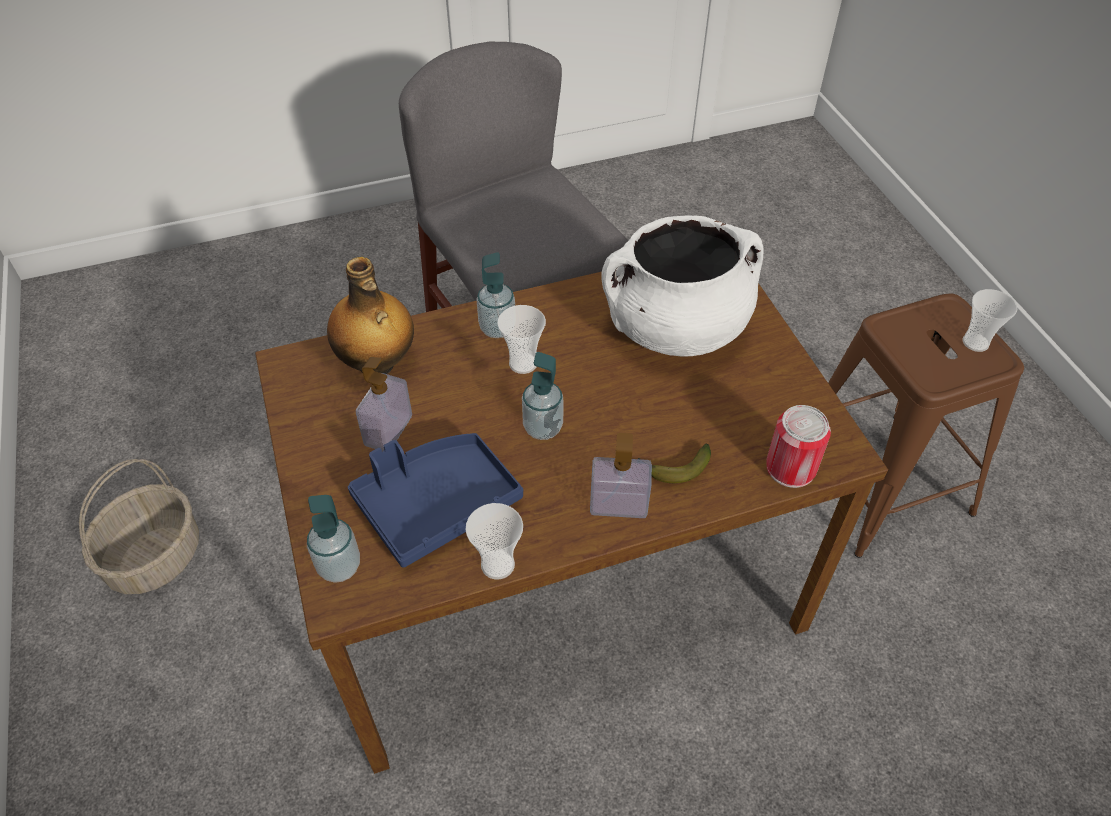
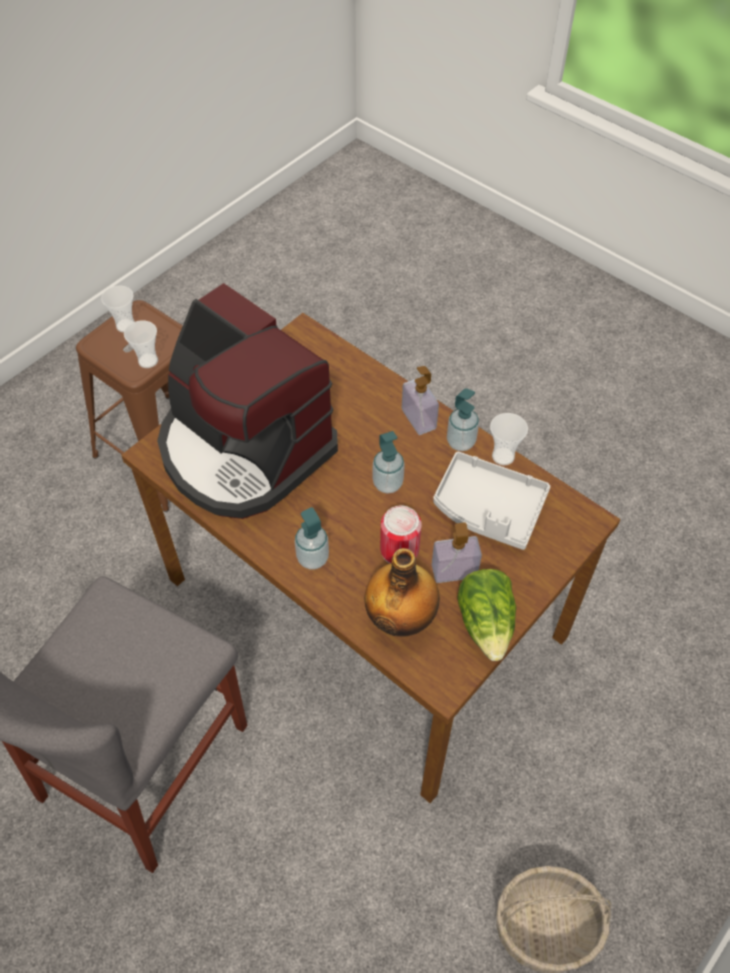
camera: 120 degrees left, 5 degrees up
soap dispenser [307,495,360,583] -> soap dispenser moved to [447,388,479,451]
blue tray [348,433,523,568] -> grey tray [433,452,550,550]
cup [497,305,546,374] -> cup moved to [124,320,158,368]
white cooking pot [601,215,764,357] -> coffee machine [157,283,338,519]
banana [638,443,711,483] -> none
can [766,405,831,488] -> can moved to [380,505,422,564]
none -> lettuce [457,569,516,661]

